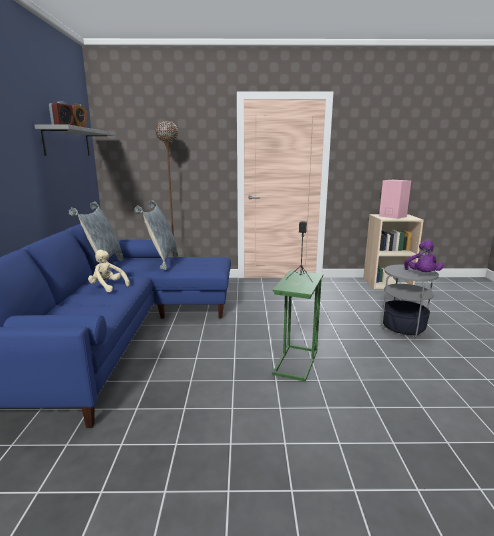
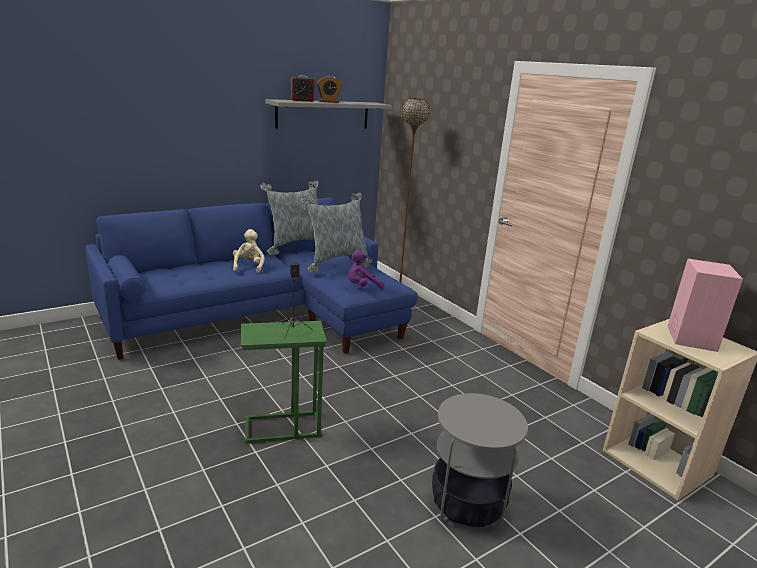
camera: 55 degrees right, 5 degrees up
purple plush toy [404,240,443,272] -> purple plush toy moved to [348,250,384,289]

